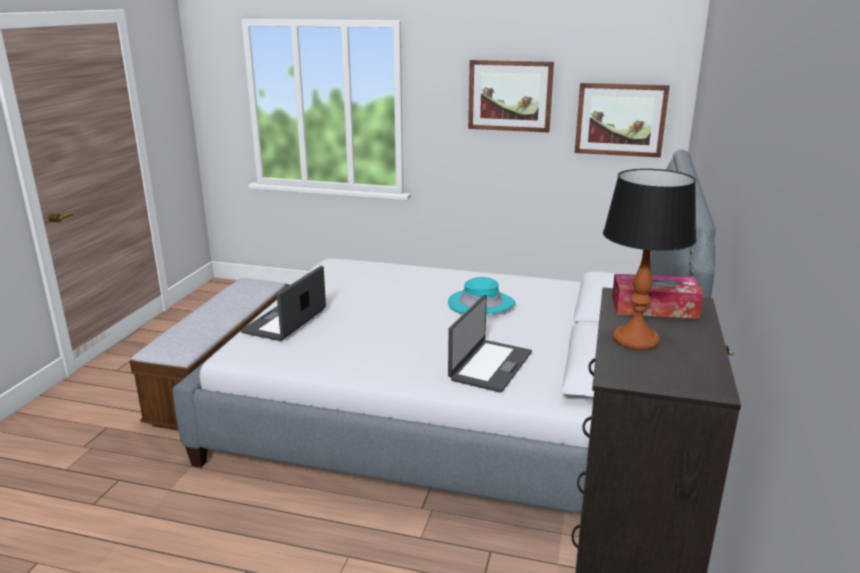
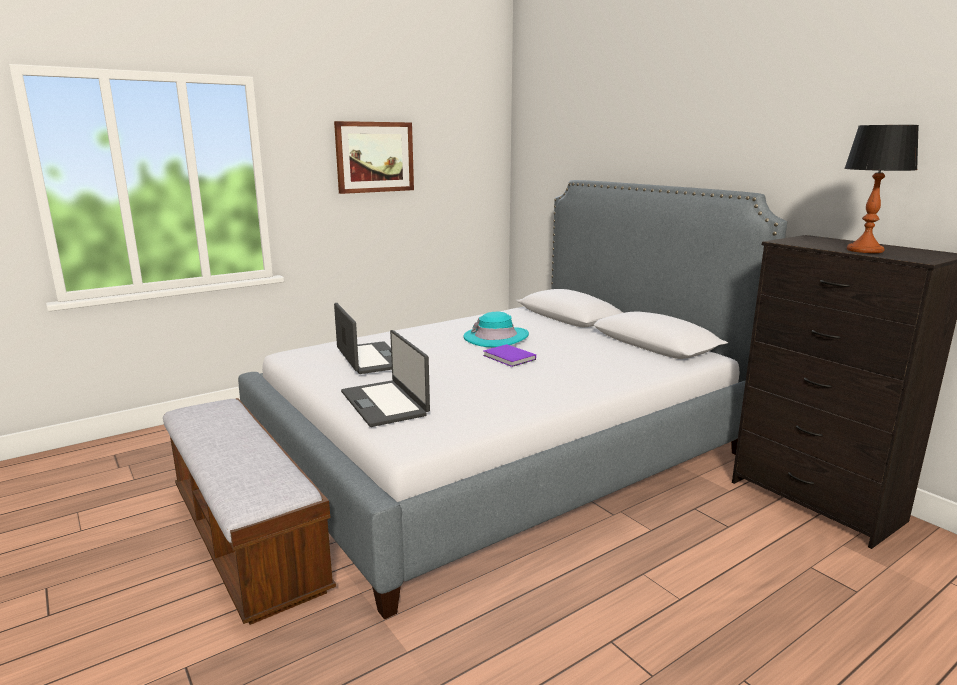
camera: 50 degrees left, 5 degrees down
laptop [448,295,532,393] -> laptop moved to [334,303,392,374]
picture [575,83,670,158] -> none
tissue box [612,274,703,319] -> none
none -> purple book [483,344,536,367]

